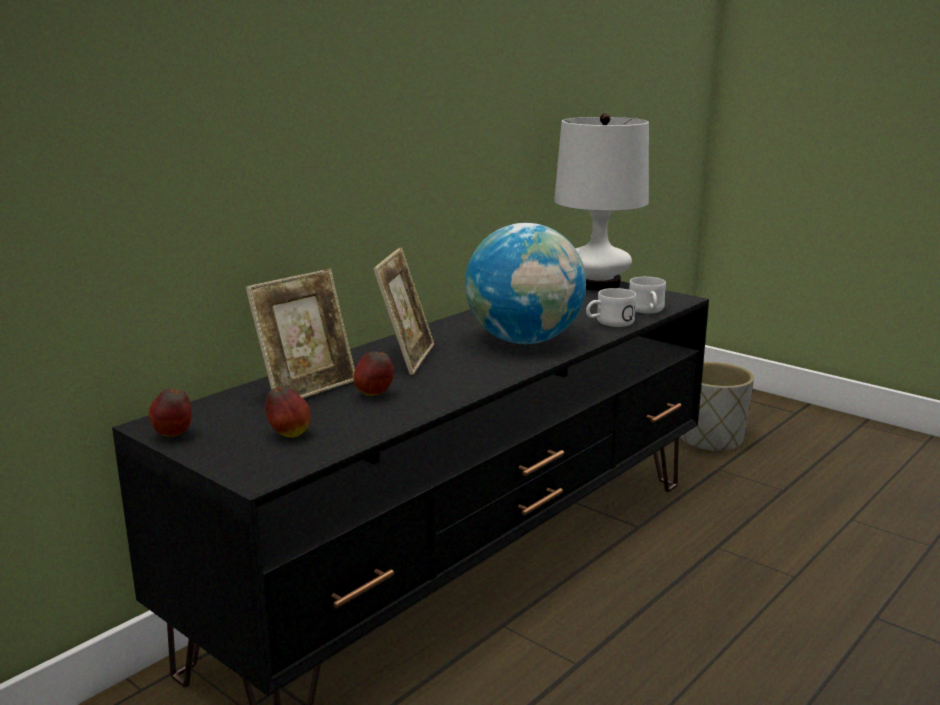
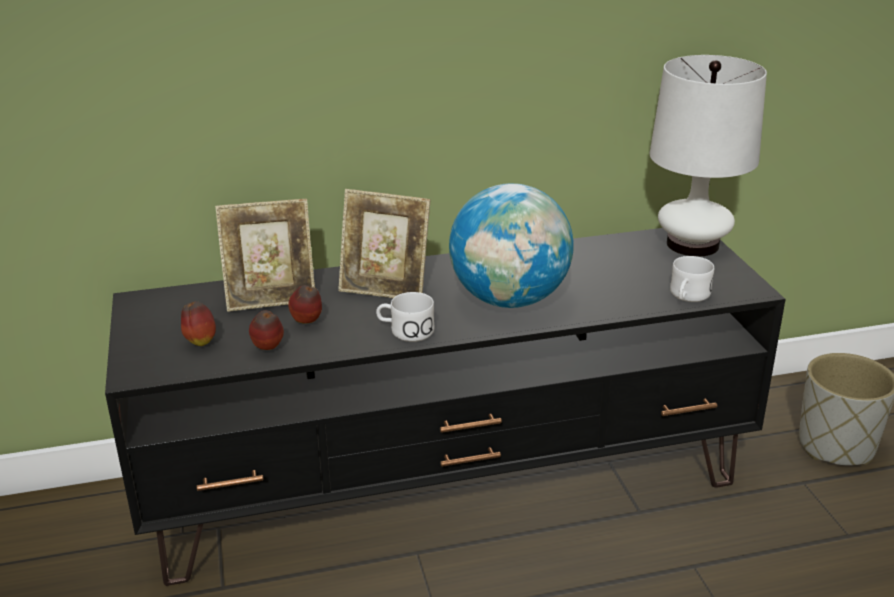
camera: 35 degrees right, 10 degrees up
apple [149,388,192,436] -> apple moved to [249,310,284,350]
picture frame [373,247,434,375] -> picture frame turned 60 degrees clockwise [338,189,431,298]
white mug [586,288,636,327] -> white mug moved to [376,292,434,342]

